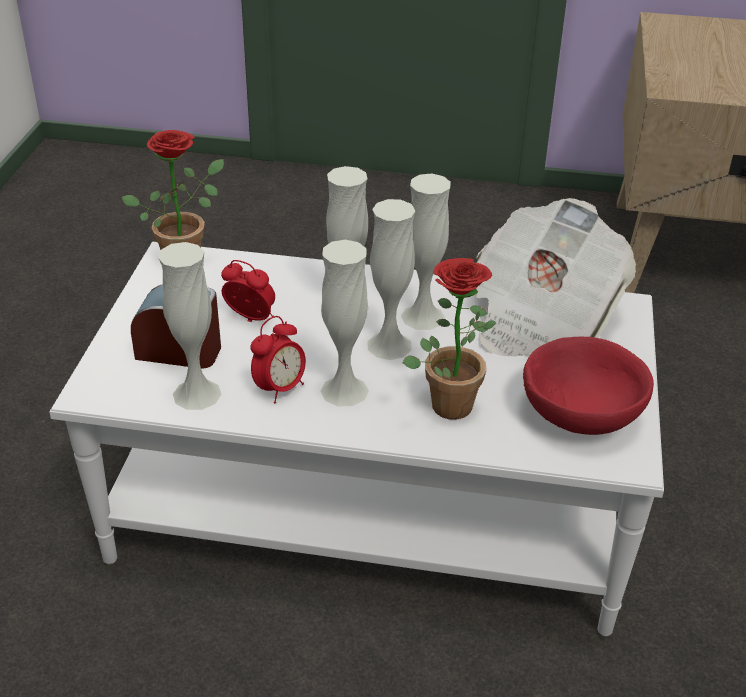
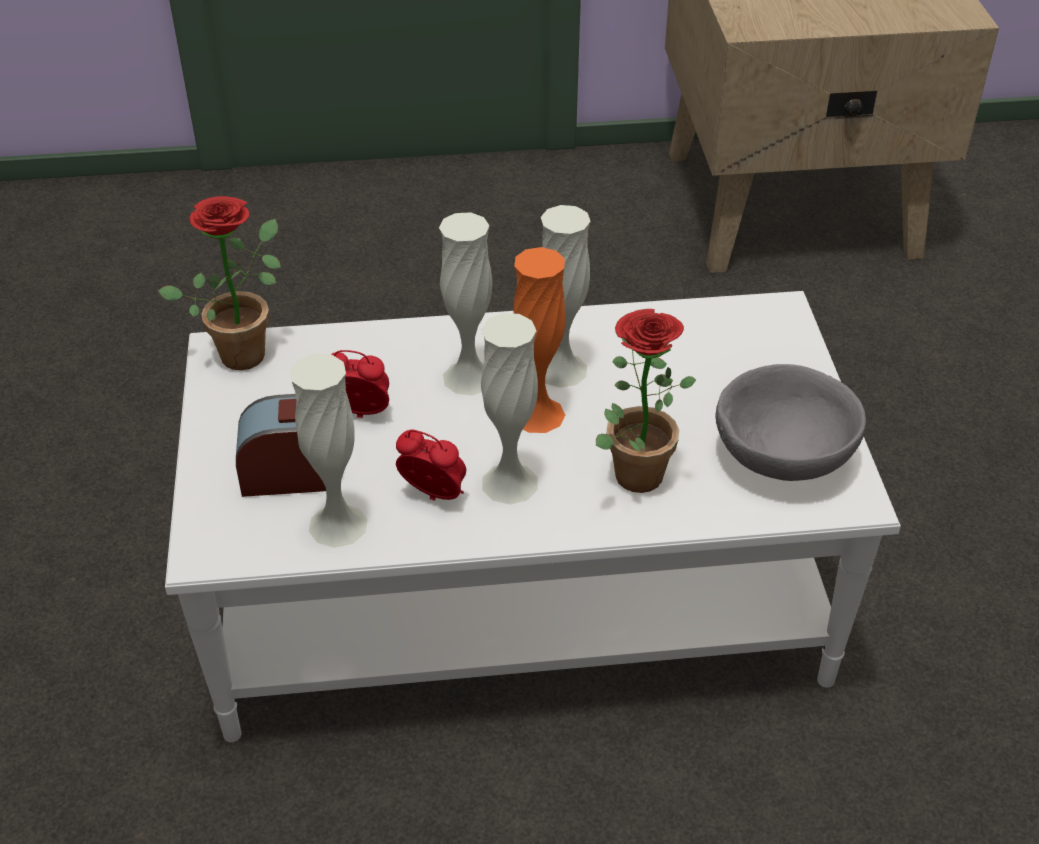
camera: 15 degrees left, 5 degrees up
alarm clock [250,316,306,404] -> alarm clock turned 90 degrees counterclockwise [396,430,466,501]
white vase [367,199,416,360] -> orange vase [513,247,565,433]
newspaper [474,198,636,356] -> none
red bowl [523,337,654,435] -> grey bowl [716,364,866,481]

